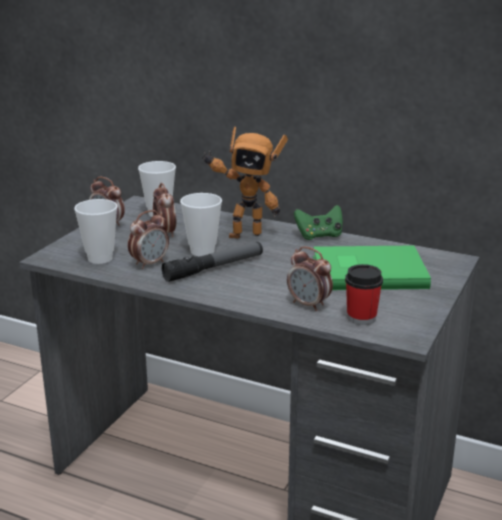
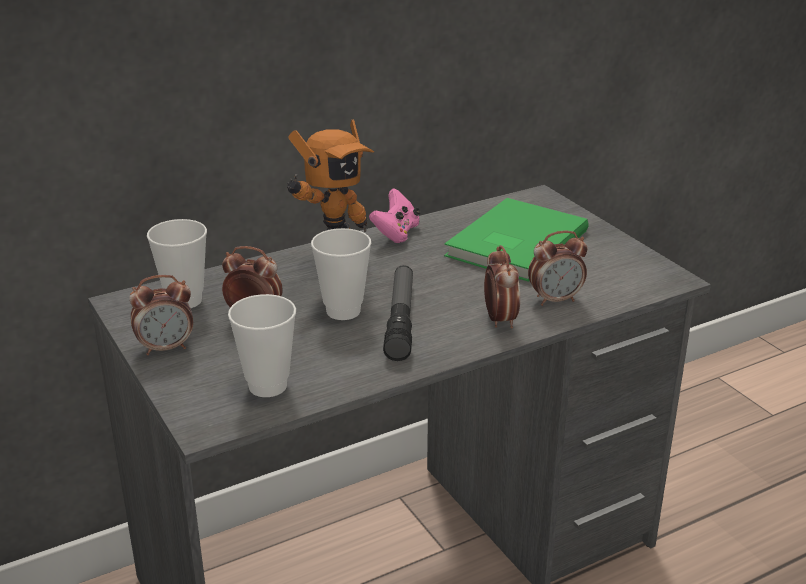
camera: 55 degrees left, 5 degrees up
alarm clock [128,210,169,269] -> alarm clock moved to [484,245,520,329]
green game controller [294,205,343,240] -> pink game controller [369,188,420,243]
cup [345,264,383,325] -> none

